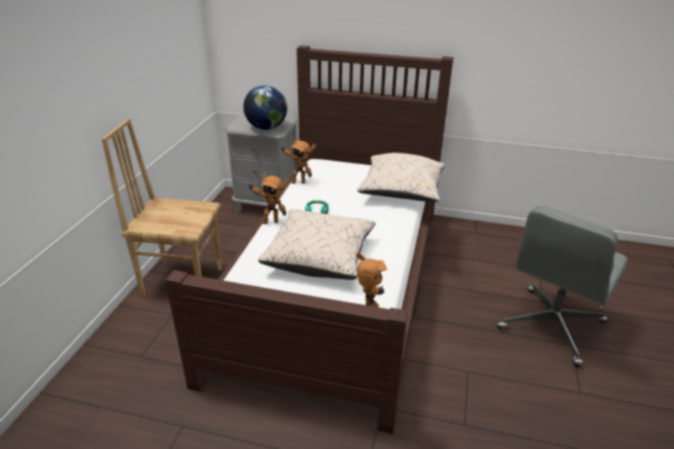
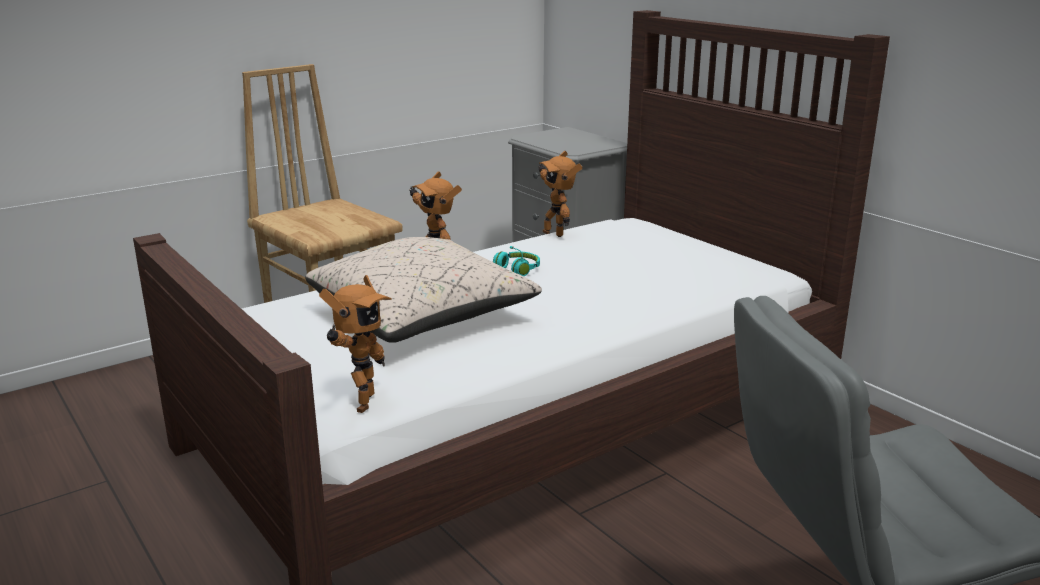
camera: 40 degrees right, 10 degrees down
globe [243,85,287,130] -> none
beige pillow [357,153,445,202] -> none

